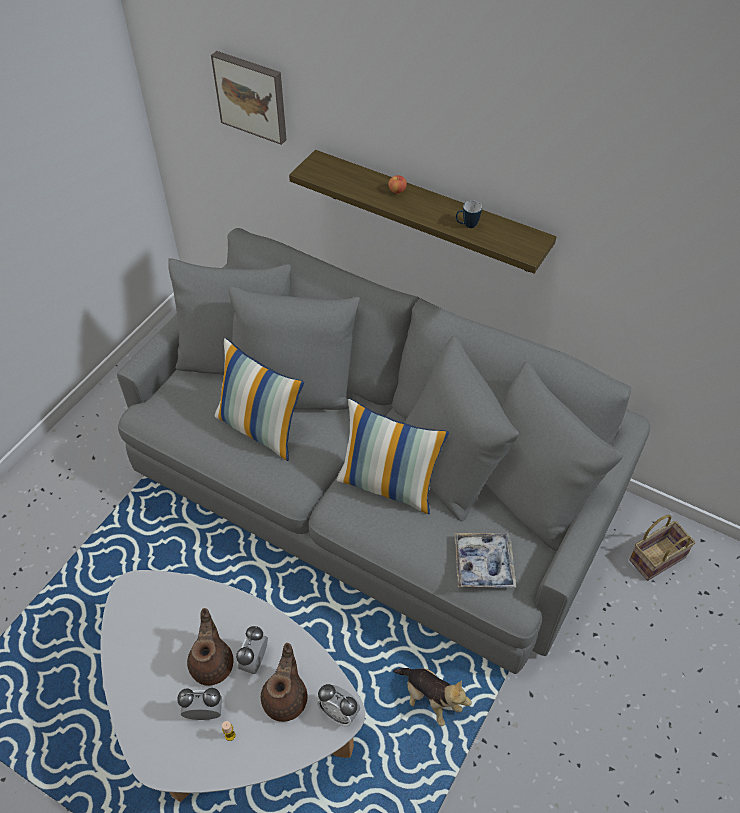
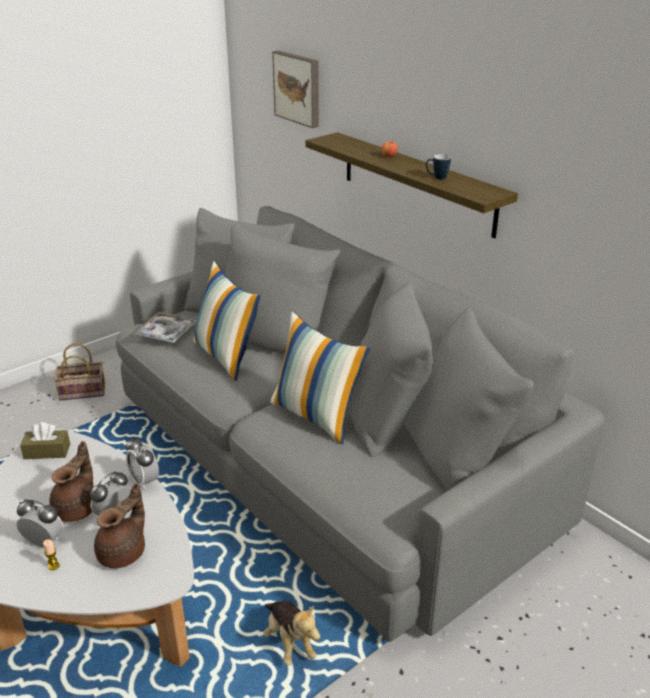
camera: 20 degrees right, 20 degrees down
alarm clock [317,684,360,726] -> alarm clock moved to [126,437,159,490]
tray [454,533,516,588] -> tray moved to [133,312,197,343]
basket [629,515,695,581] -> basket moved to [54,343,105,401]
none -> brown tissue box [20,422,70,459]

